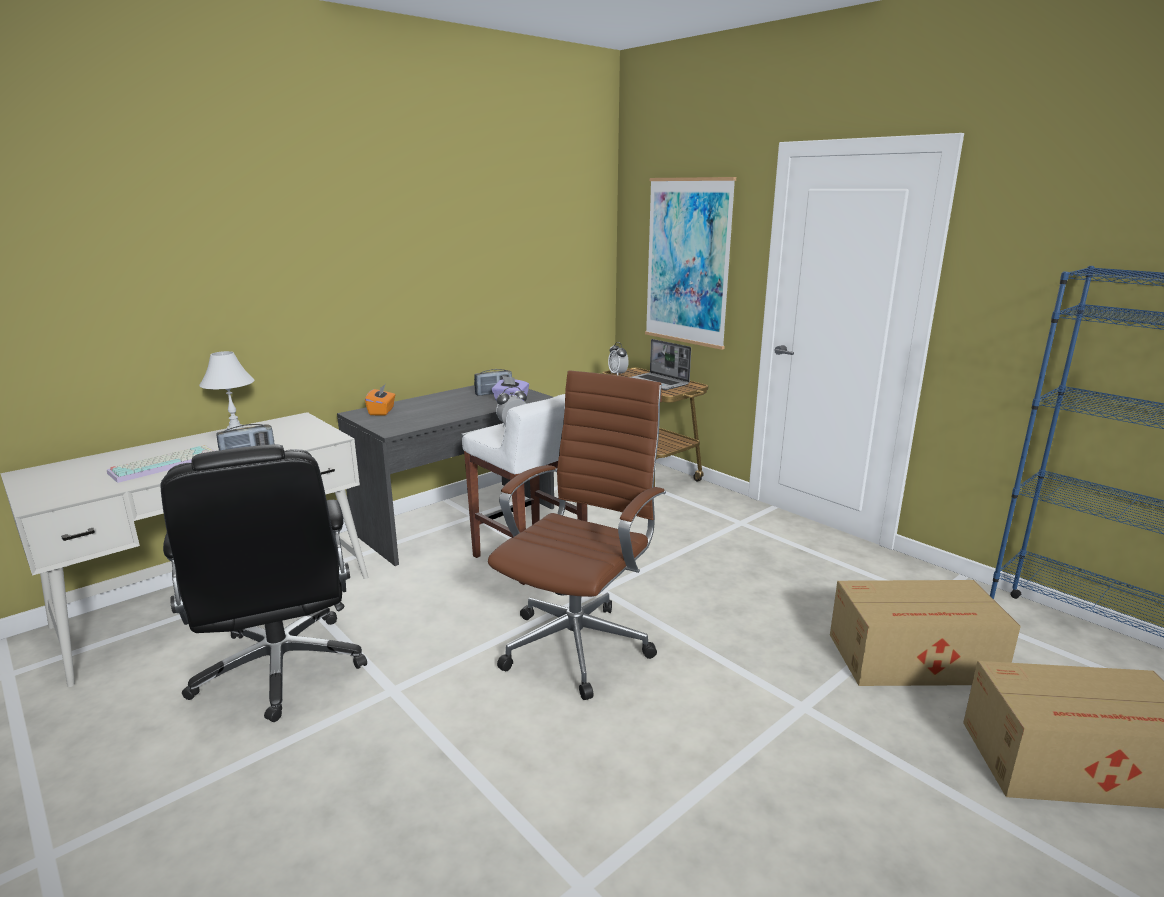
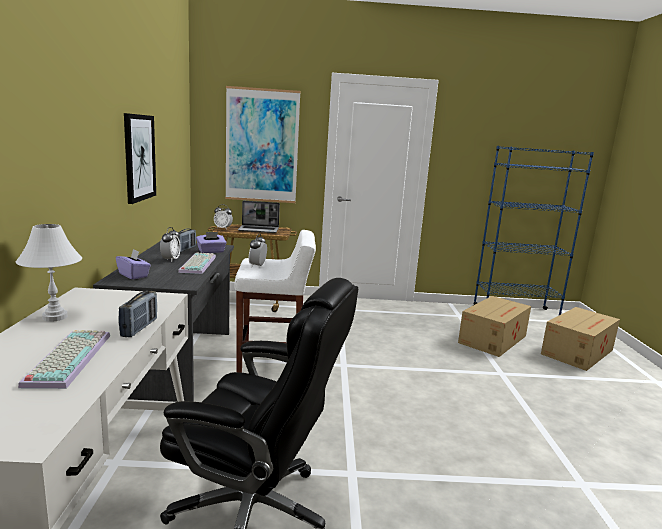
camera: 50 degrees left, 5 degrees down
orange tissue box [365,384,395,415] -> purple tissue box [116,249,151,280]
brown office chair [488,370,666,700] -> none
none -> picture [124,113,156,204]
none -> alarm clock [160,227,181,262]
none -> keyboard [178,252,216,274]

